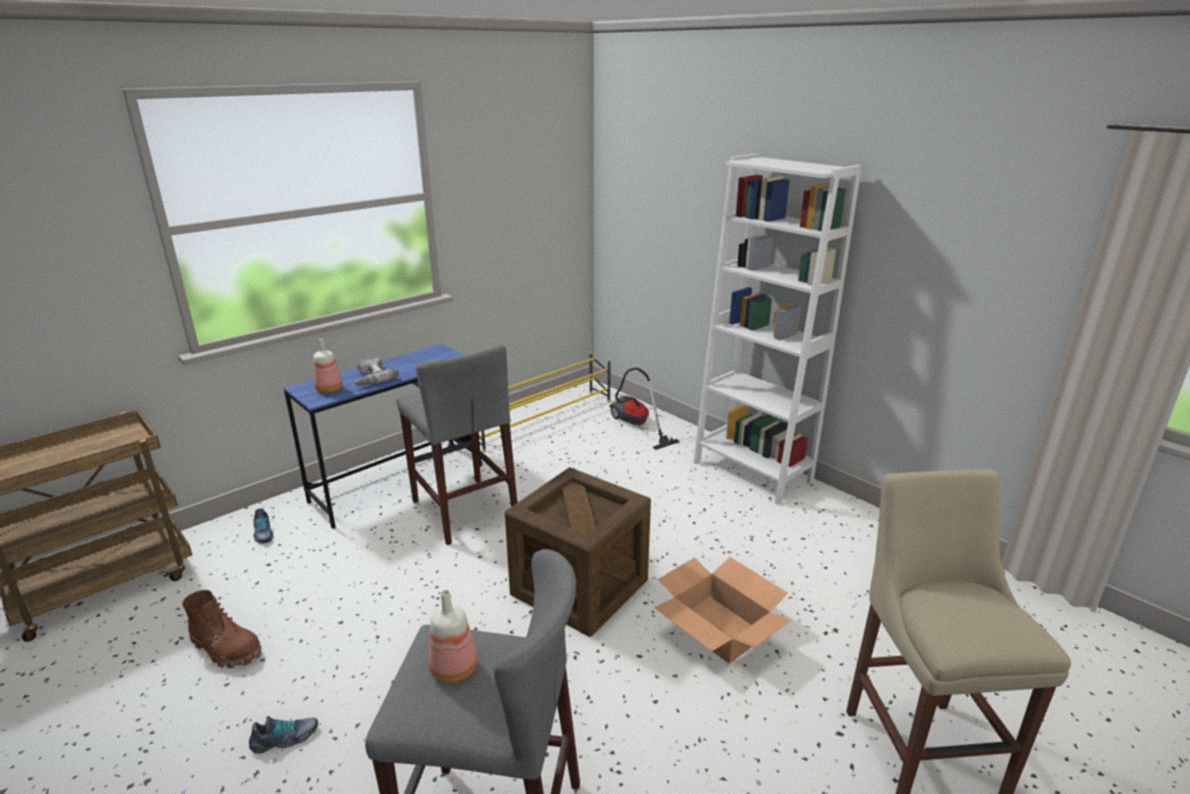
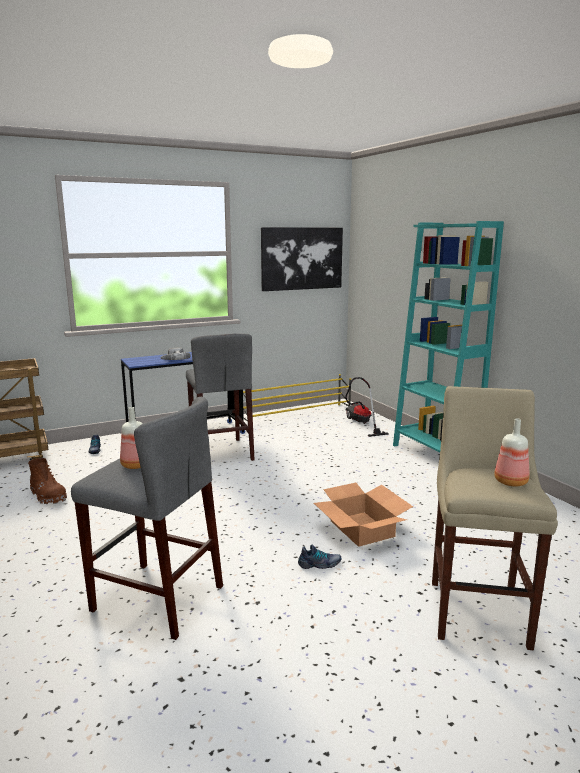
camera: 15 degrees right, 10 degrees down
shoe [249,716,318,754] -> shoe moved to [298,544,342,569]
bottle [313,338,343,393] -> bottle moved to [494,418,529,487]
crate [505,467,651,637] -> none
white bookcase [694,154,862,505] -> turquoise bookcase [393,221,504,453]
none -> picture [261,227,343,291]

